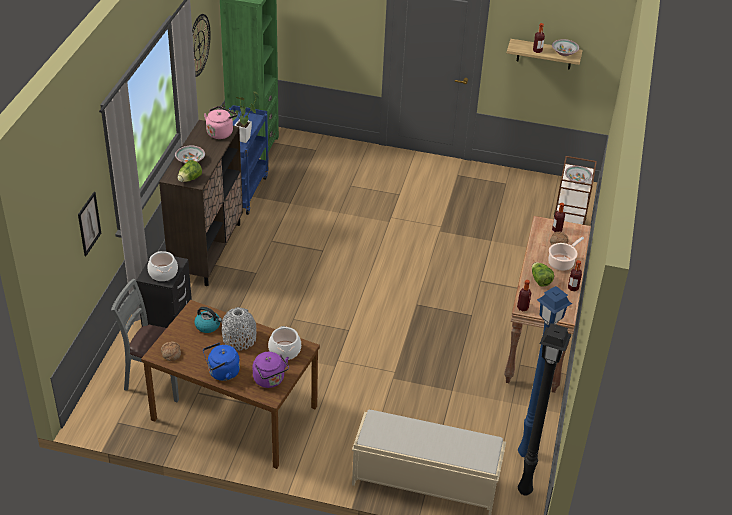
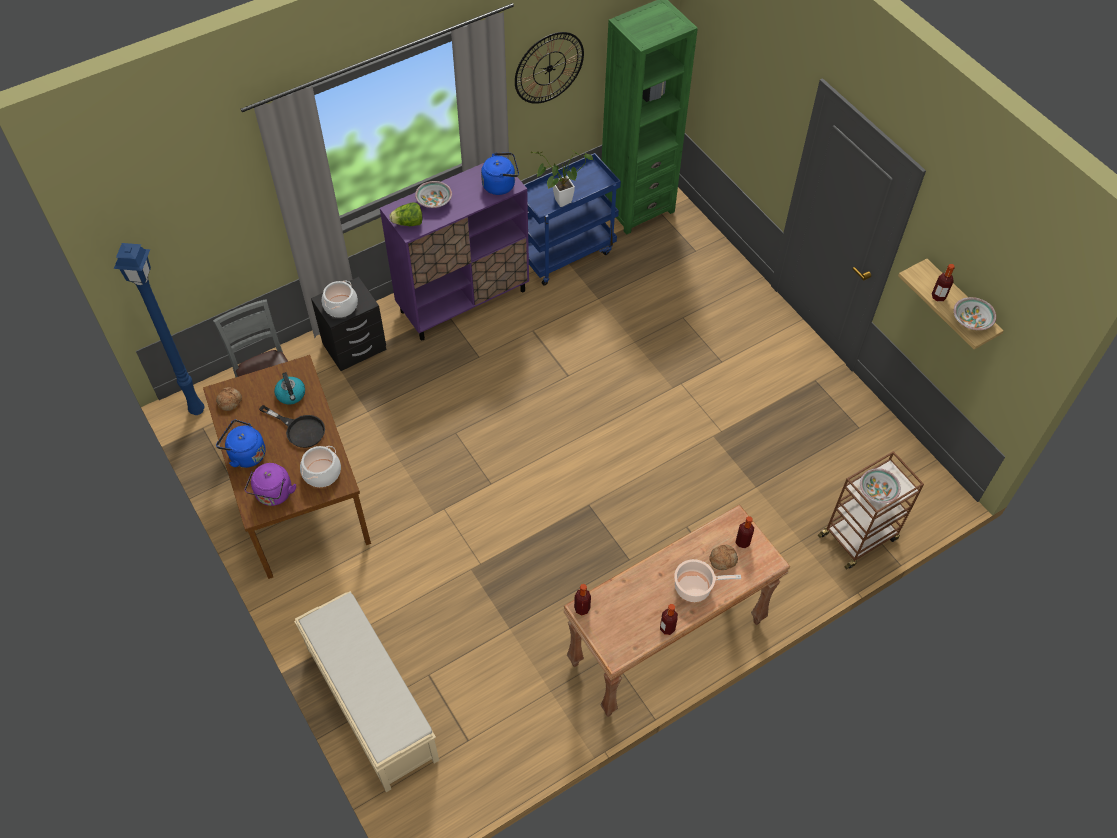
camera: 45 degrees right, 15 degrees up
picture [78,192,101,256] -> none
brown cabinet [159,120,243,286] -> purple cabinet [380,163,529,340]
pink kettle [204,106,237,139] -> blue kettle [481,153,519,195]
grey vase [221,307,256,350] -> black frying pan [259,405,325,448]
blue floor lamp [518,286,572,457] -> blue floor lamp moved to [114,243,204,415]
black floor lamp [518,323,572,495] -> none
lettuce [532,262,554,287] -> none

